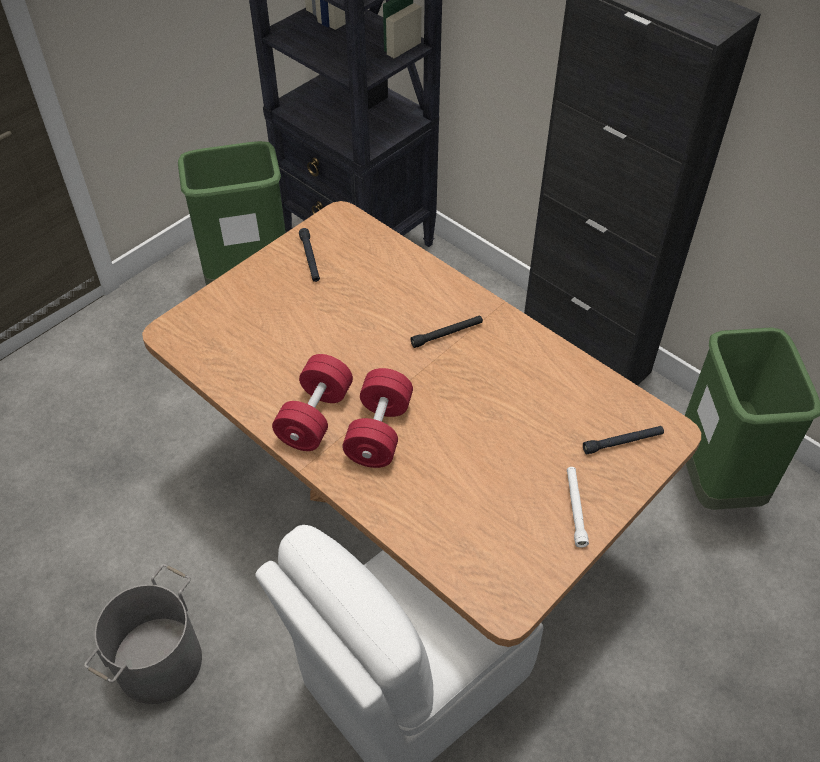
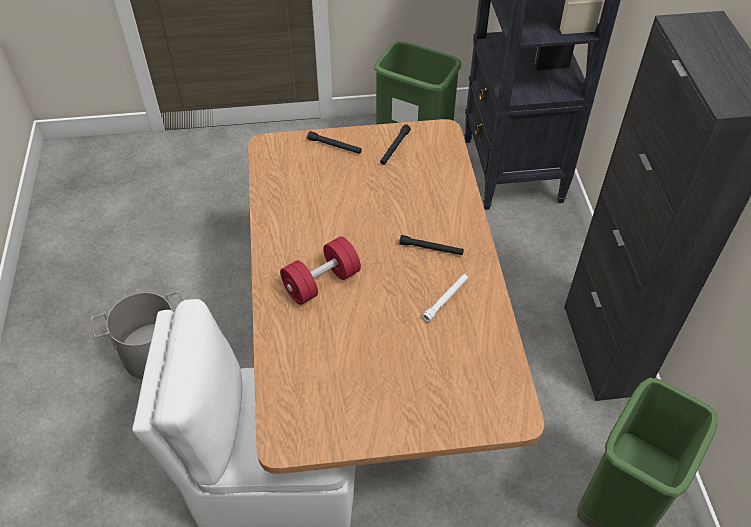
camera: 40 degrees right, 0 degrees up
red dumbbell [272,354,353,451] -> none
white flashlight [567,467,589,547] -> white flashlight moved to [422,274,468,322]
black flashlight [583,426,664,454] -> black flashlight moved to [307,131,362,154]

